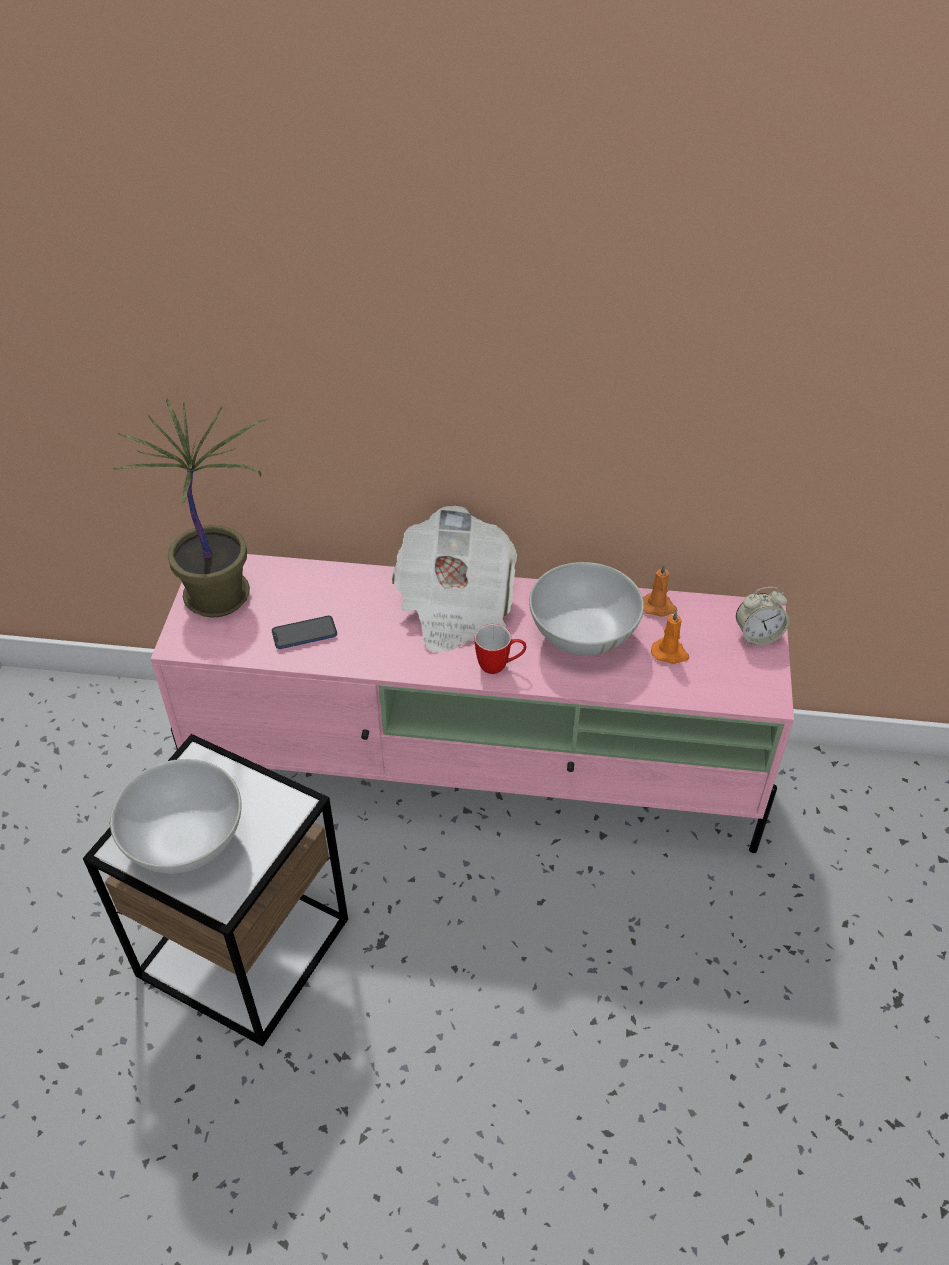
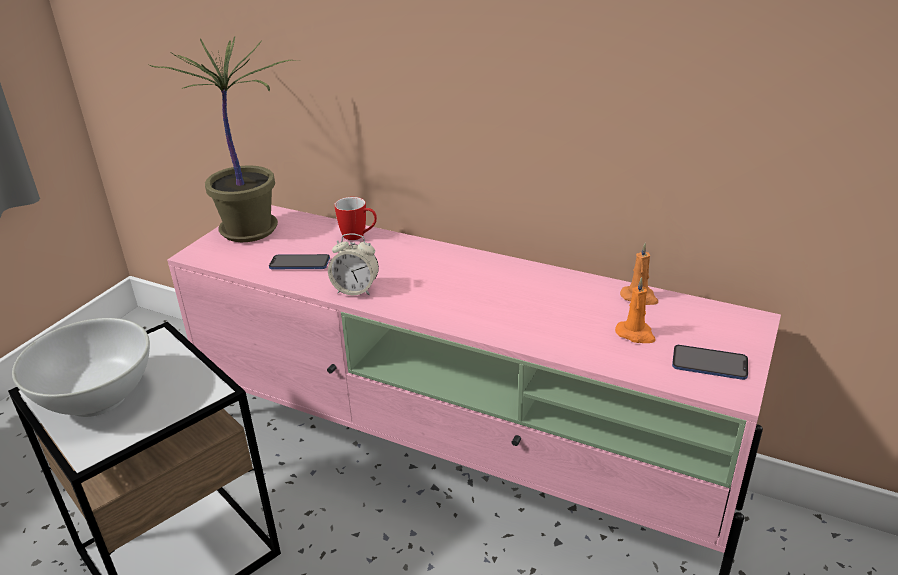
camera: 20 degrees right, 15 degrees down
newspaper [392,506,517,653] -> none
mug [475,624,526,674] -> mug moved to [334,197,377,240]
white bowl [529,562,644,656] -> none
alarm clock [736,587,789,645] -> alarm clock moved to [328,233,379,295]
none -> phone [672,345,748,380]

